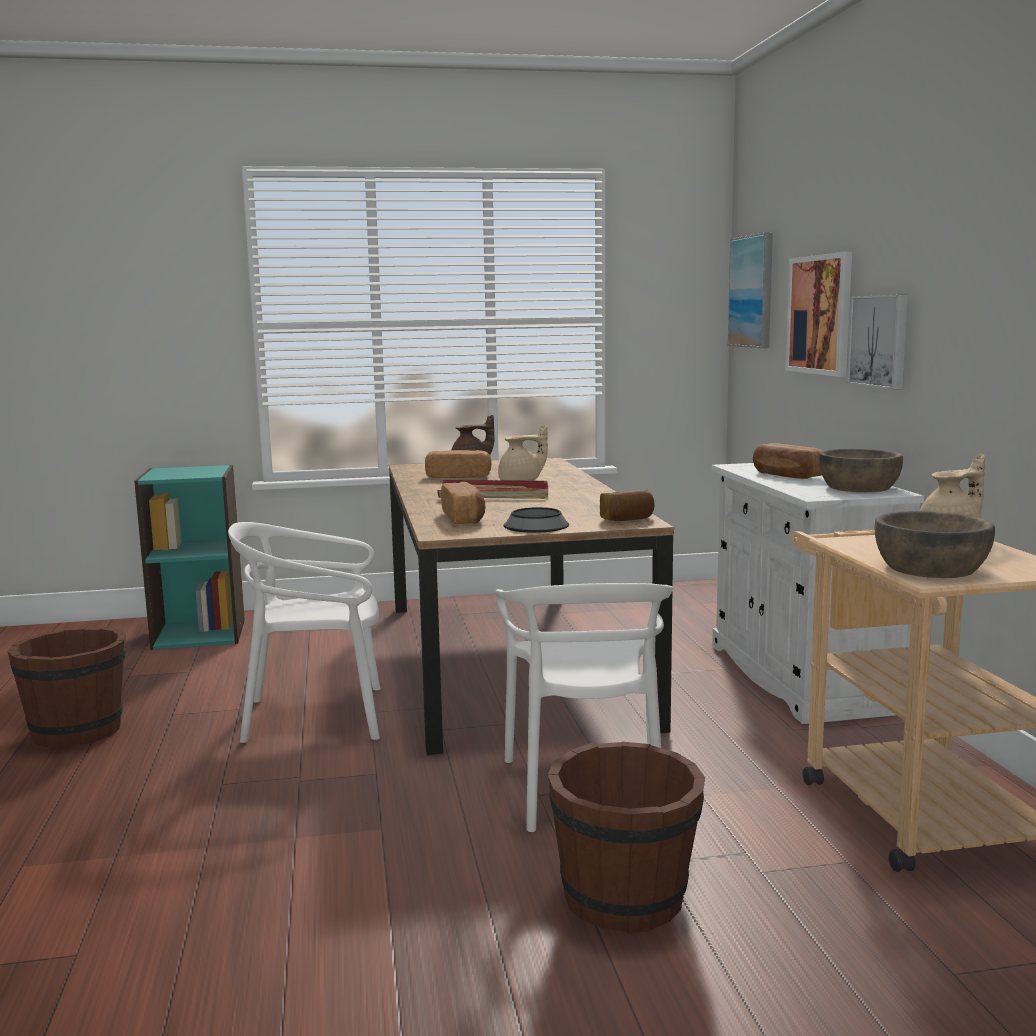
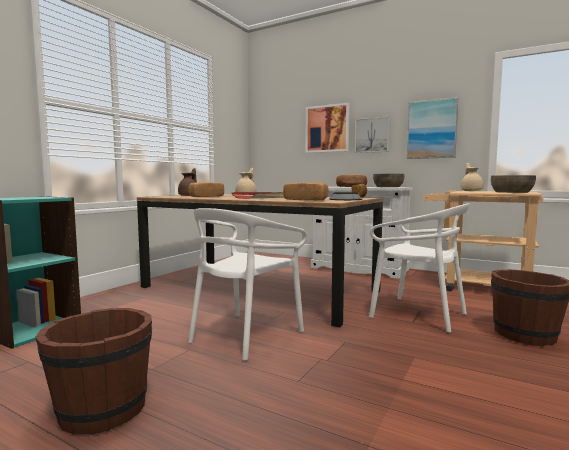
camera: 50 degrees left, 5 degrees down
picture [728,232,773,348] -> picture moved to [407,97,458,159]

